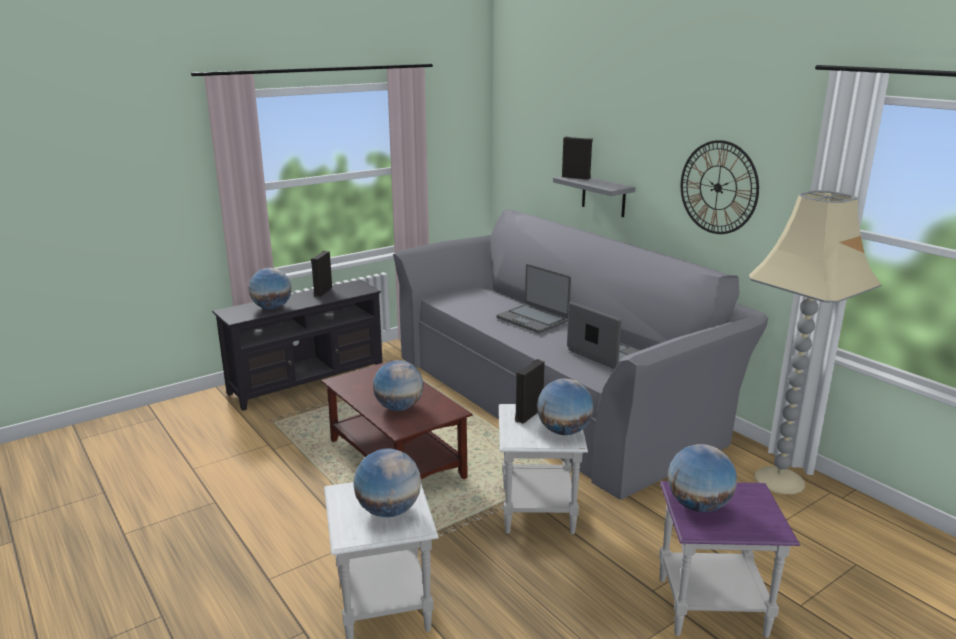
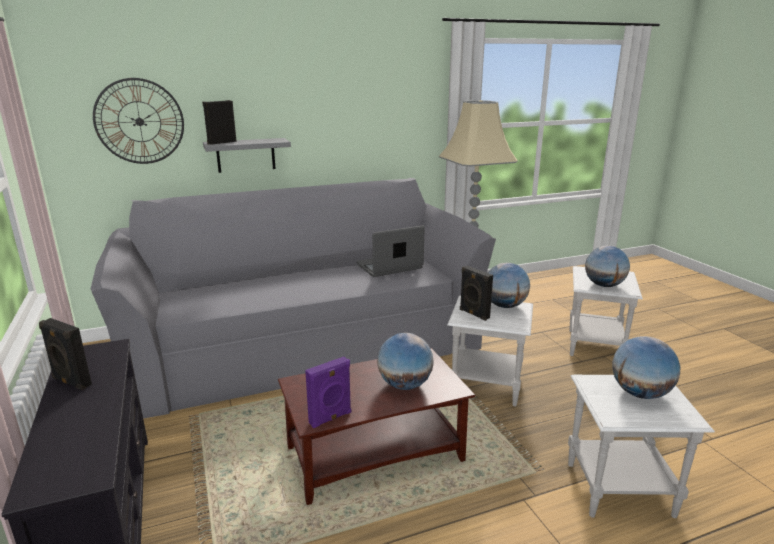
camera: 75 degrees left, 0 degrees up
globe [249,268,291,309] -> none
laptop [496,264,571,333] -> none
purple side table [659,481,800,638] -> white side table [569,266,643,356]
wall clock [681,140,759,234] -> wall clock moved to [93,78,184,164]
none -> purple speaker [305,357,351,428]

